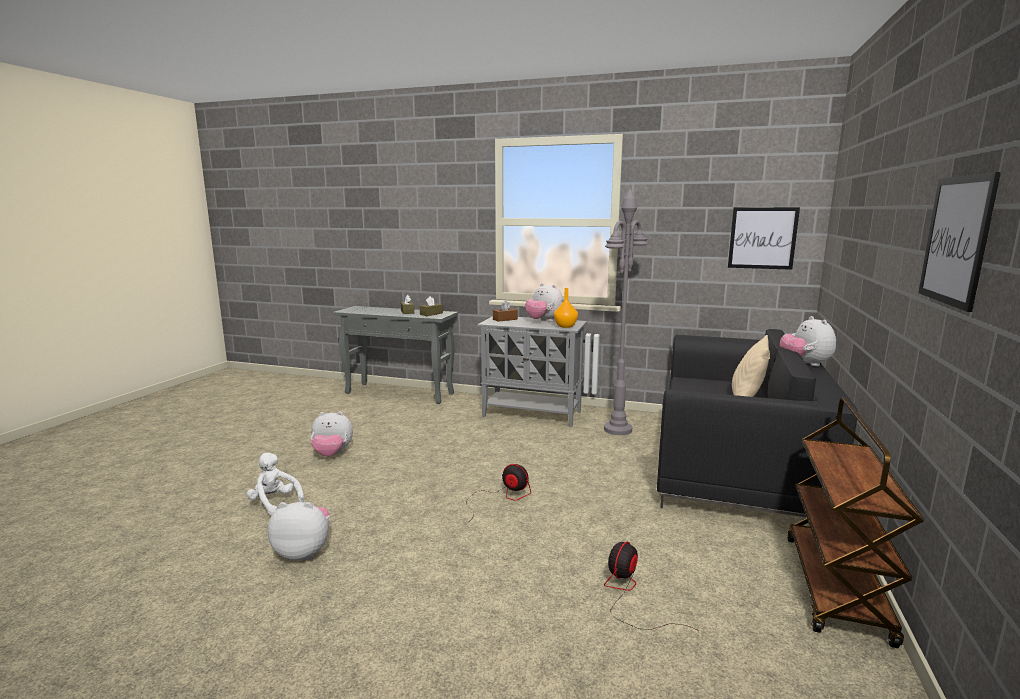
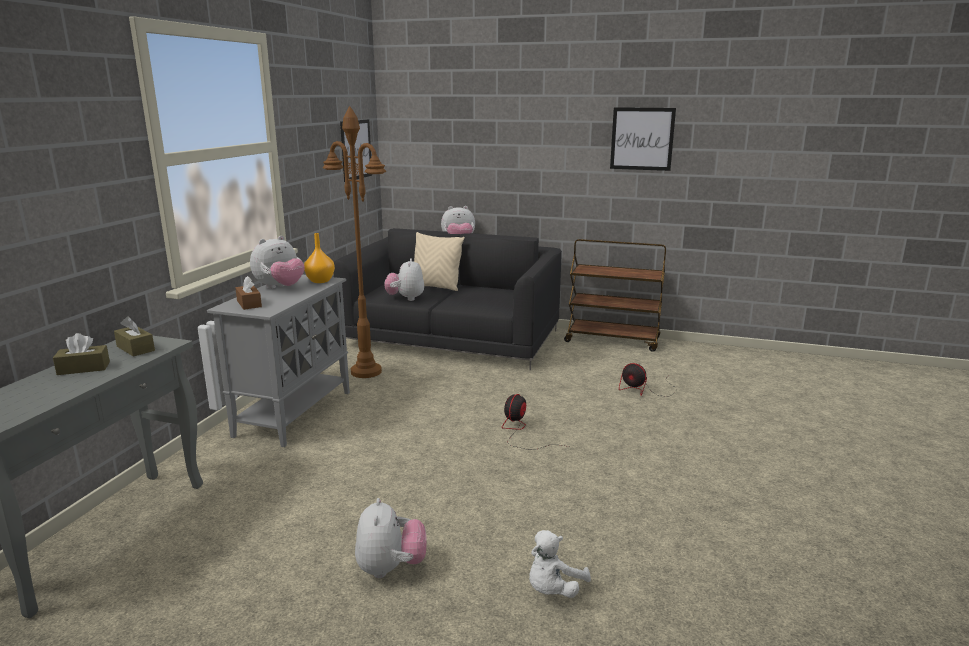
camera: 90 degrees left, 5 degrees up
plush toy [268,502,330,560] -> plush toy moved to [384,258,424,301]
grey floor lamp [604,189,648,435] -> brown floor lamp [323,106,386,378]

